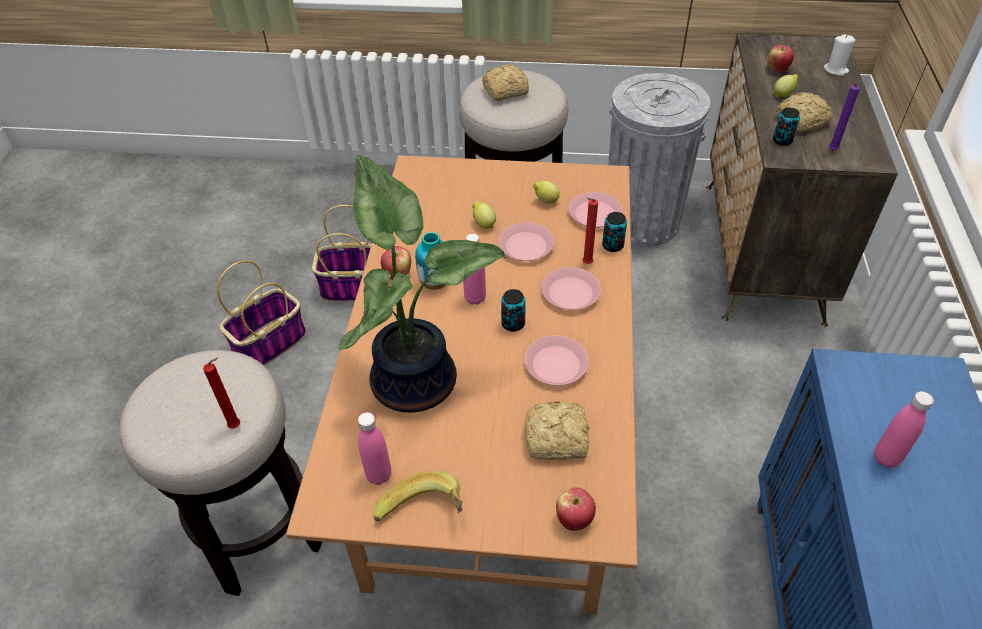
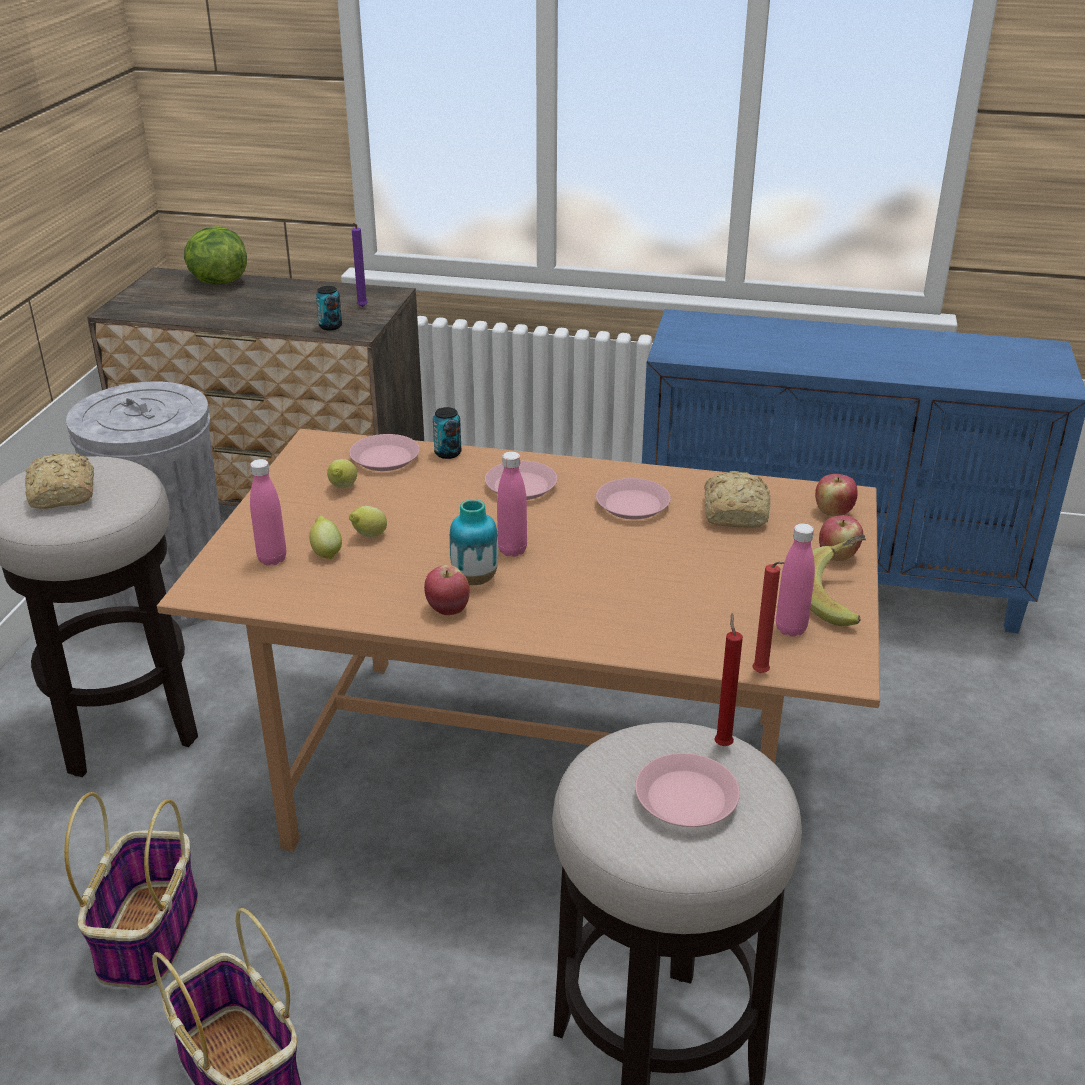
camera: 85 degrees left, 15 degrees down
potted plant [339,155,506,413] -> none
pink plate [498,223,554,261] -> pink plate moved to [635,753,740,827]
can [501,289,526,332] -> none
red candle [582,198,598,264] -> red candle moved to [752,562,785,673]
apple [768,45,794,72] -> apple moved to [819,515,863,561]
lemon [774,74,798,98] -> lemon moved to [309,516,342,559]
bread [775,92,832,132] -> none
white candle [824,35,855,76] -> lettuce [184,226,247,285]
pink bottle [874,391,934,468] -> pink bottle moved to [250,459,287,565]

